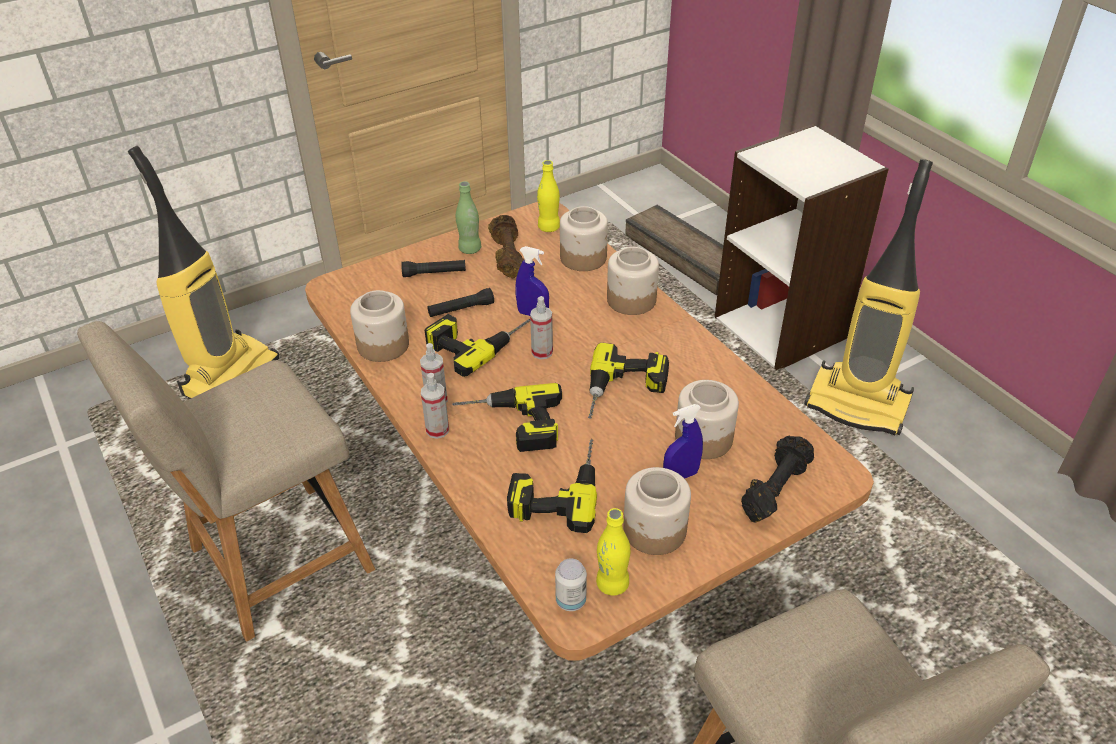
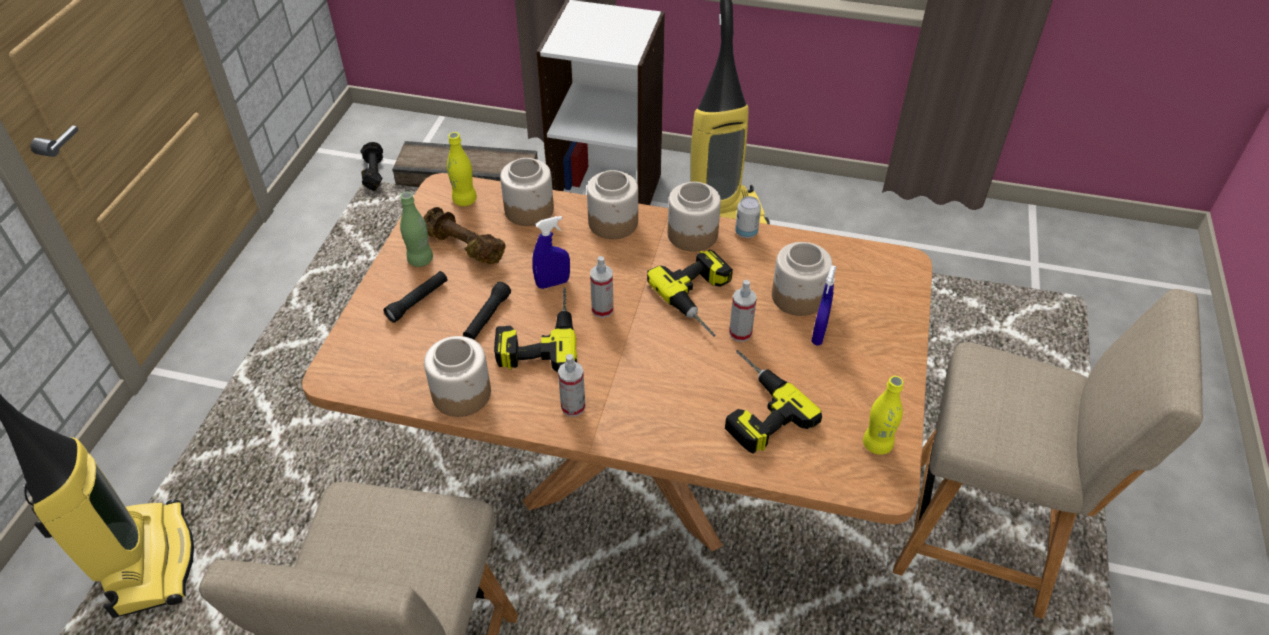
camera: 45 degrees left, 5 degrees up
spray bottle [421,373,449,439] -> spray bottle moved to [729,280,757,342]
power drill [452,383,562,452] -> none
can [555,559,587,611] -> can moved to [735,196,761,238]
jar [623,467,691,555] -> jar moved to [668,182,721,252]
black dumbbell [741,436,814,522] -> black dumbbell moved to [360,142,383,191]

